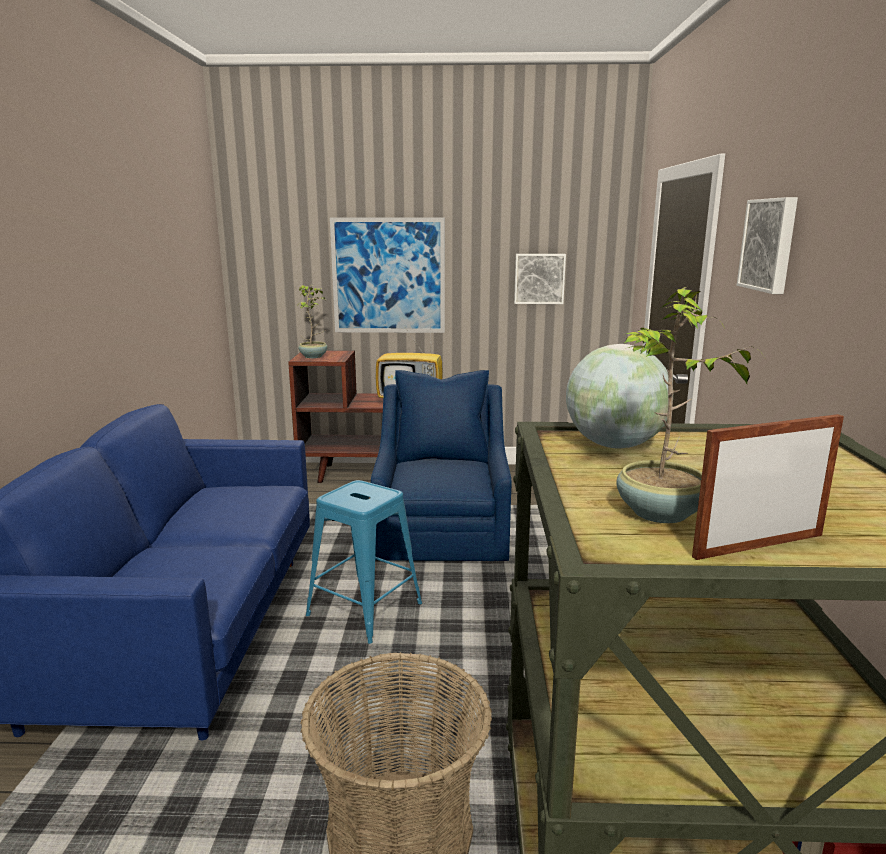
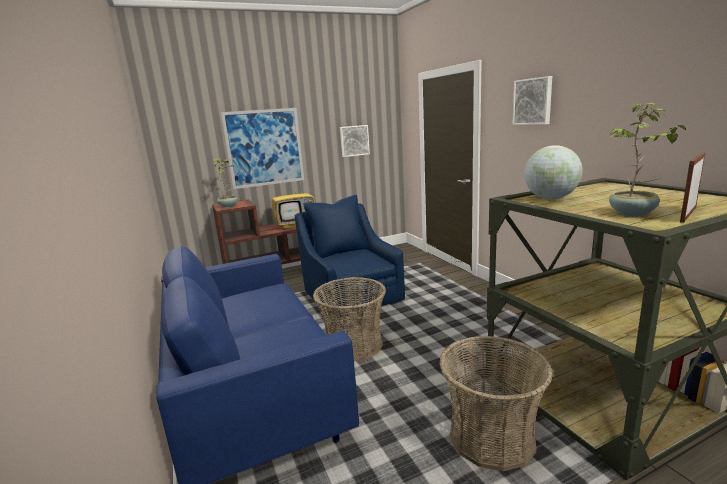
camera: 25 degrees left, 0 degrees up
blue stool [306,480,422,644] -> basket [313,277,386,361]

